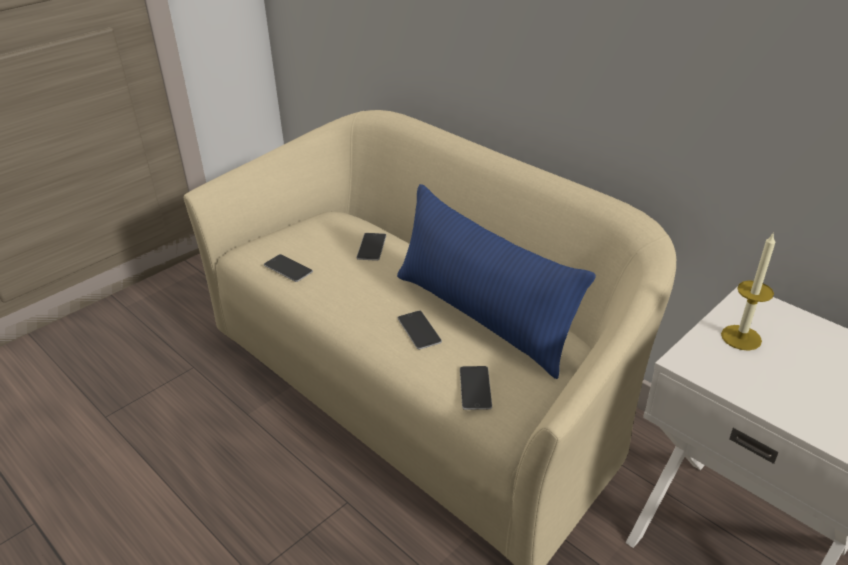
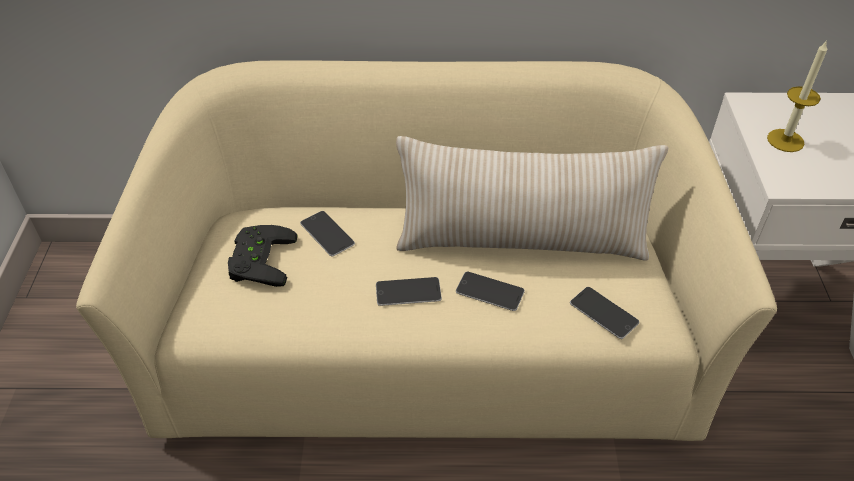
camera: 45 degrees left, 10 degrees up
phone [264,254,313,282] -> phone moved to [376,277,442,306]
blue pillow [397,184,596,379] -> beige pillow [396,136,668,261]
none -> black game controller [228,225,297,287]

